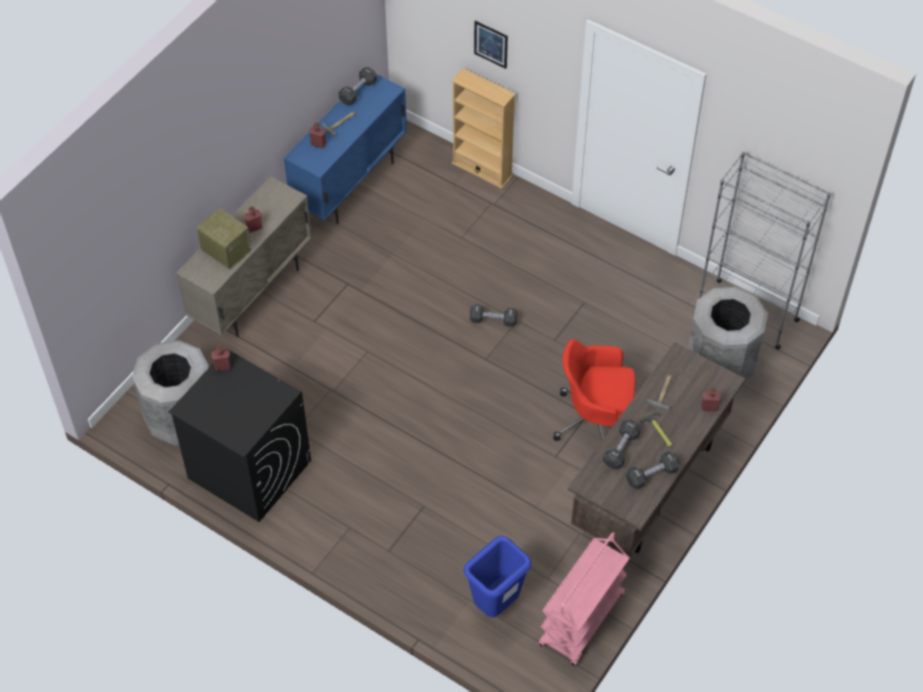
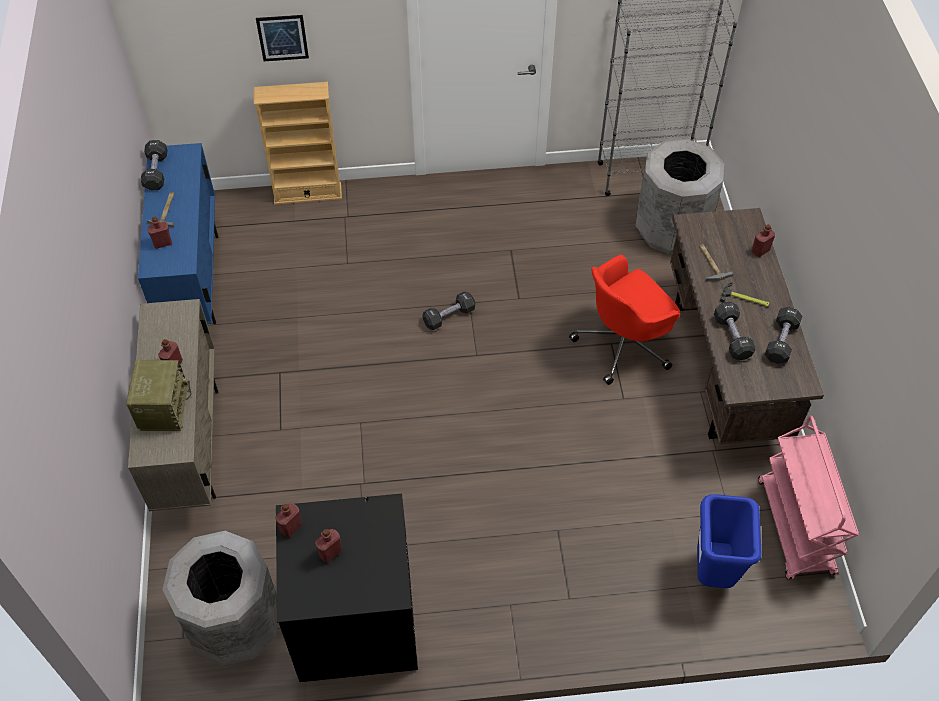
camera: 40 degrees left, 0 degrees up
radio [197,208,252,270] -> radio turned 90 degrees clockwise [126,360,192,431]
none -> red bottle [315,529,342,563]

